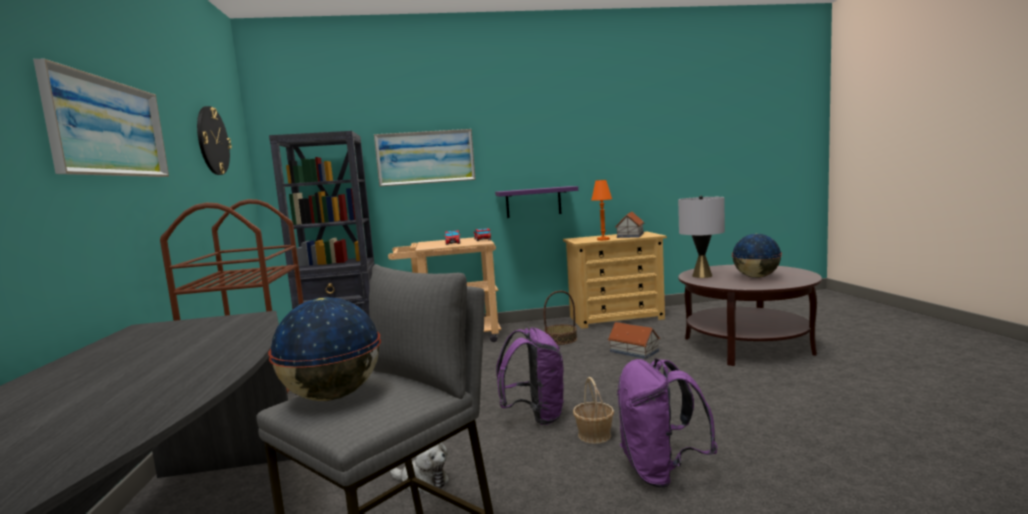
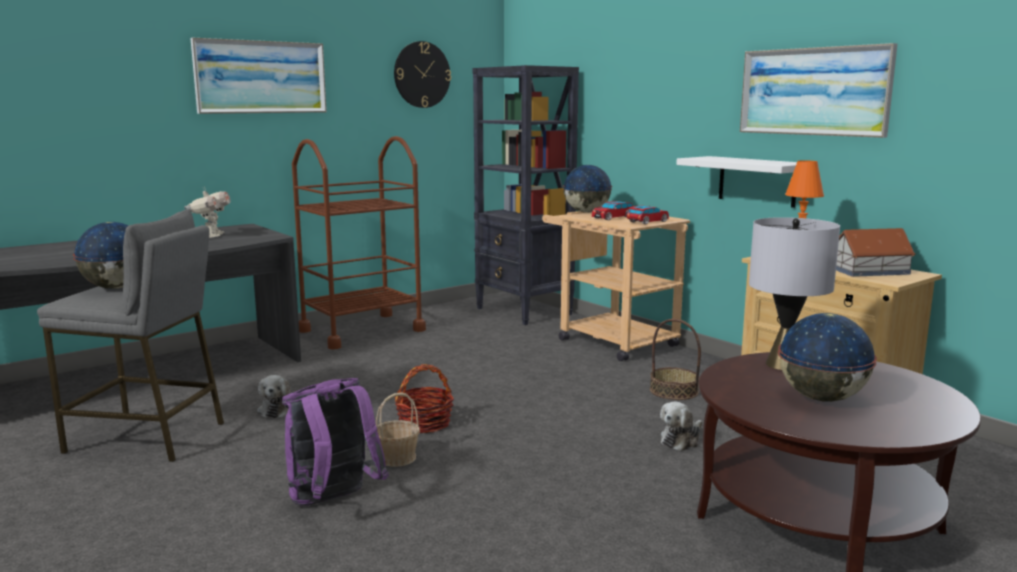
camera: 60 degrees right, 5 degrees up
picture [374,129,476,187] -> picture moved to [740,43,898,138]
purple shelf [495,186,578,218] -> white shelf [676,156,797,208]
purple backpack [496,327,565,425] -> basket [395,364,454,433]
toy house [608,322,660,359] -> plush toy [660,402,702,451]
none -> toy robot [184,187,231,238]
none -> globe [563,165,612,213]

